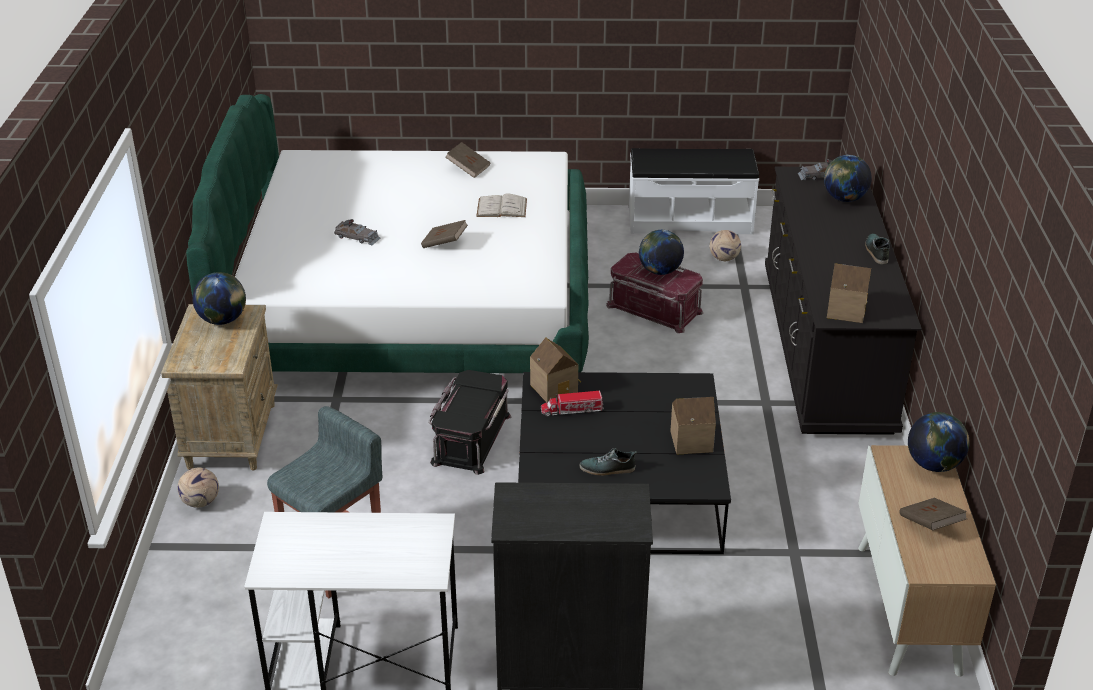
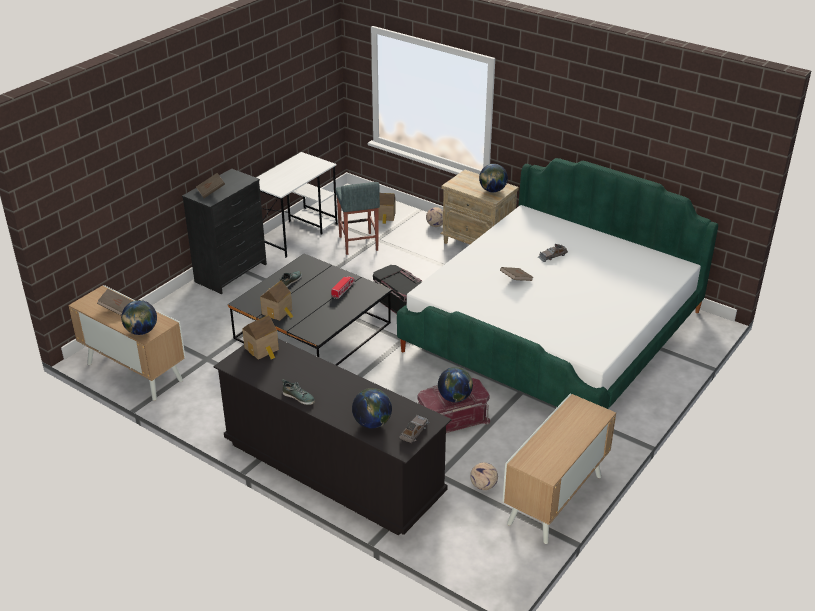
camera: 125 degrees right, 0 degrees up
brown book [445,142,490,178] -> brown book moved to [196,173,225,198]
white book [476,193,527,217] -> none
toy house [530,337,581,403] -> toy house moved to [378,193,396,224]
white bench [629,148,759,234] -> cabinet [502,393,616,544]

